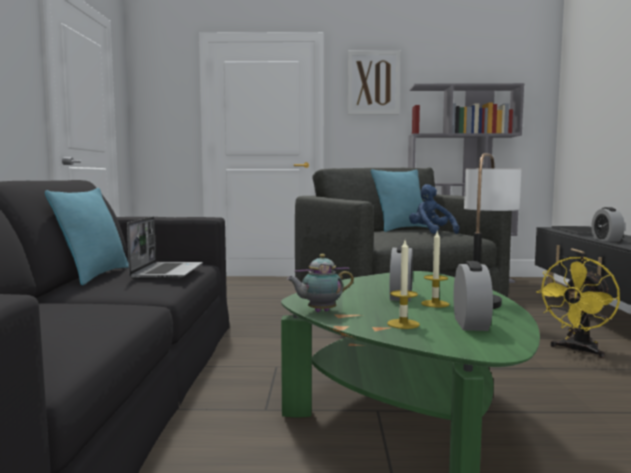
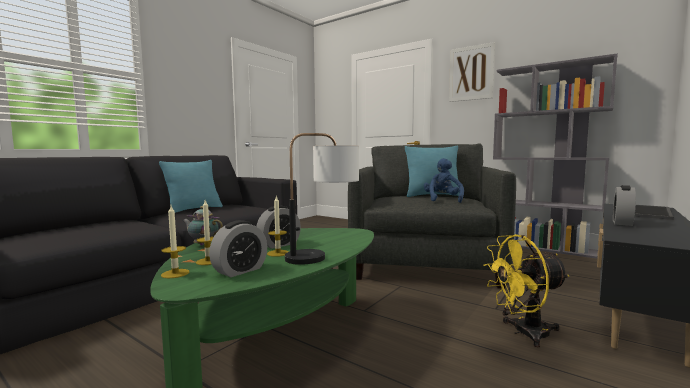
camera: 35 degrees right, 0 degrees up
laptop [127,216,203,279] -> none
none -> candle [161,206,190,278]

